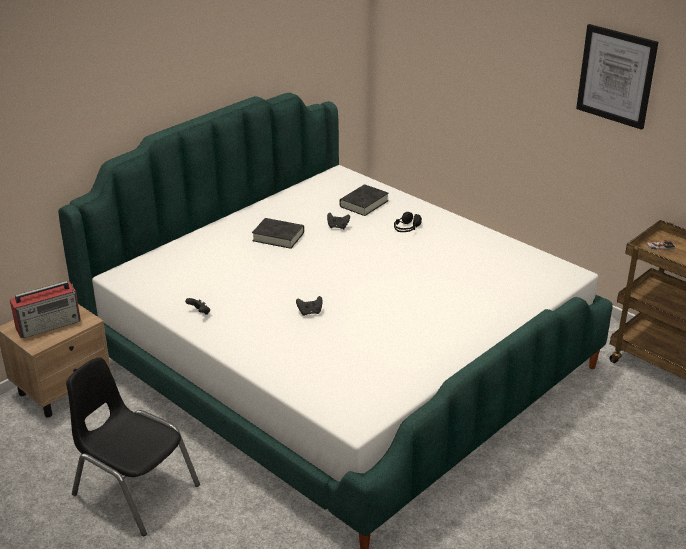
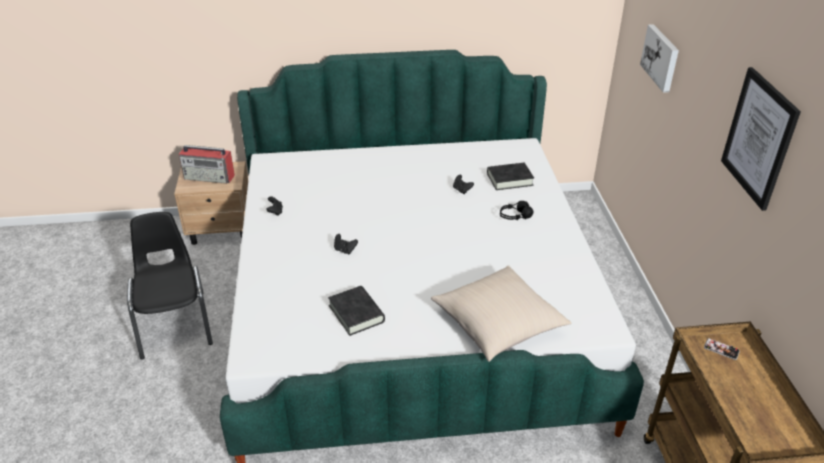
camera: 40 degrees right, 5 degrees up
black book [252,218,304,249] -> black book moved to [328,286,385,336]
none -> beige pillow [431,265,571,362]
none -> picture [640,24,679,93]

